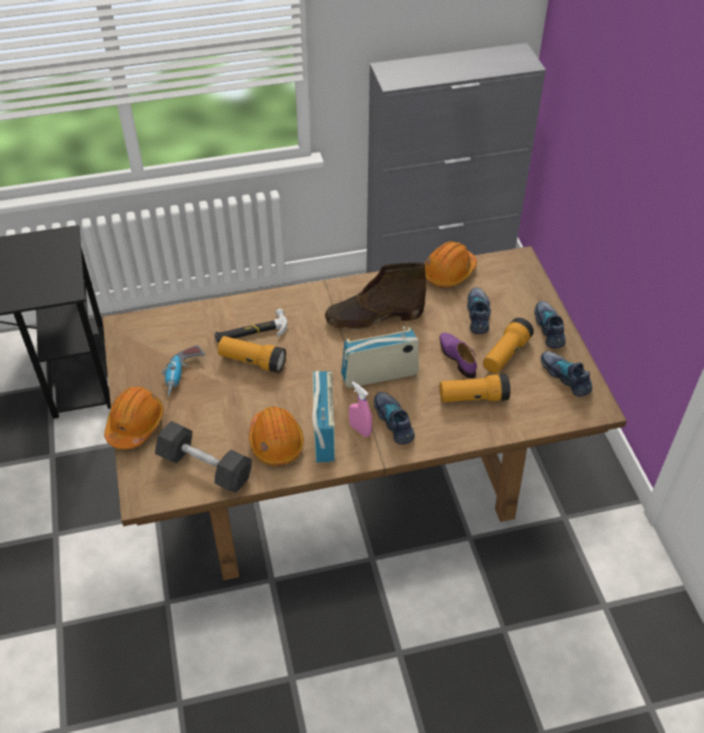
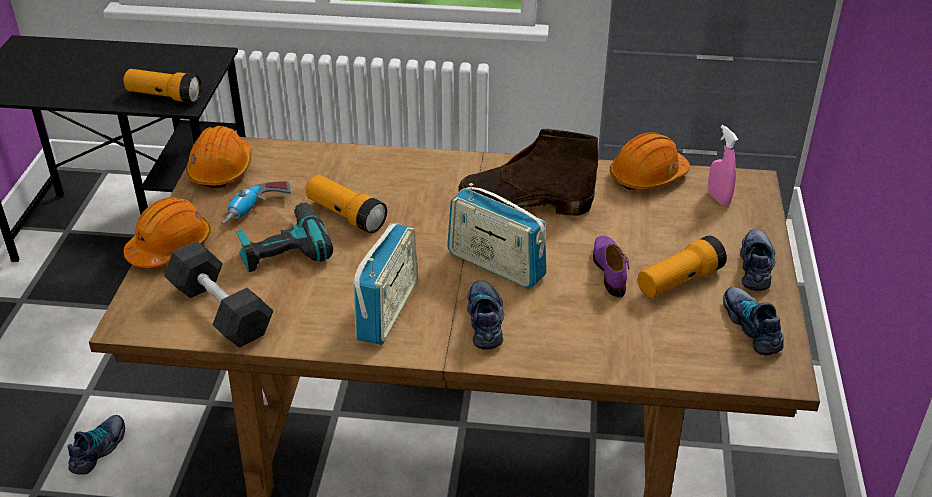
camera: 20 degrees right, 10 degrees down
hammer [215,308,287,342] -> none
orange hard hat [249,406,304,466] -> orange hard hat moved to [186,126,252,188]
radio [341,326,419,388] -> radio turned 150 degrees counterclockwise [447,183,547,288]
pink spray bottle [349,382,372,437] -> pink spray bottle moved to [708,125,738,206]
flashlight [439,374,510,402] -> flashlight moved to [124,69,201,103]
shoe [467,287,491,334] -> shoe moved to [68,415,125,475]
none -> power drill [236,202,333,272]

